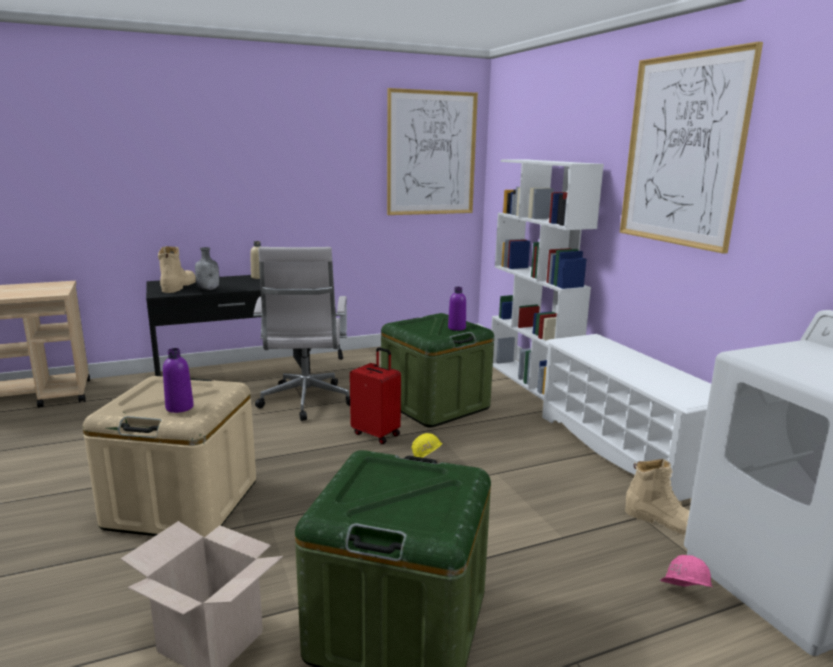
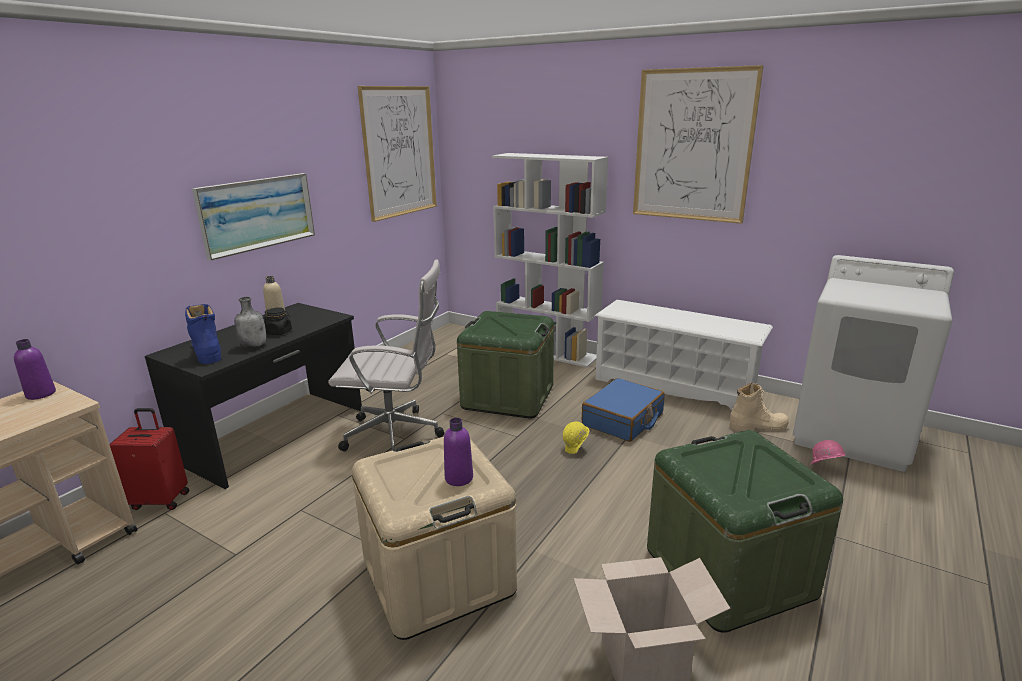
camera: 35 degrees left, 5 degrees up
beige boot [158,246,196,293] -> blue boot [185,304,221,364]
white office chair [253,247,350,421] -> white office chair turned 45 degrees counterclockwise [328,259,444,451]
red suitcase [350,347,401,444] -> red suitcase moved to [110,408,189,510]
purple bottle [448,287,466,331] -> purple bottle moved to [14,339,56,400]
none -> picture [192,173,315,260]
none -> black jar [264,307,292,335]
none -> blue suitcase [582,378,665,442]

